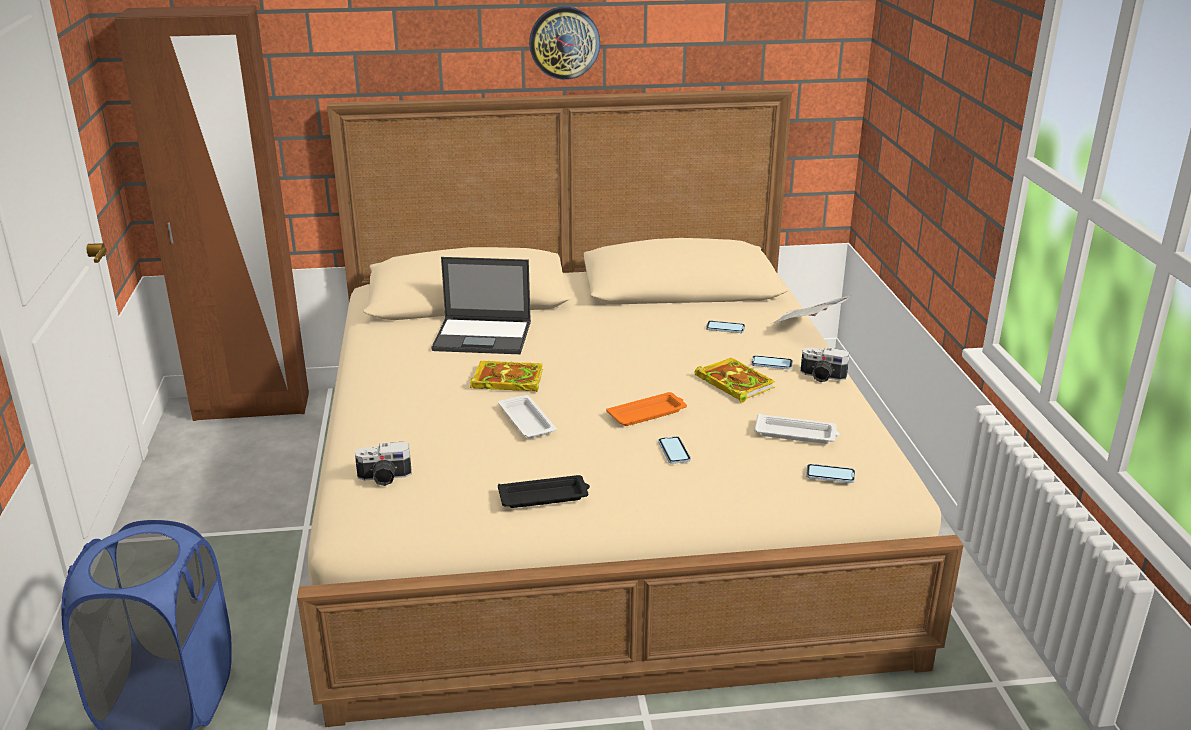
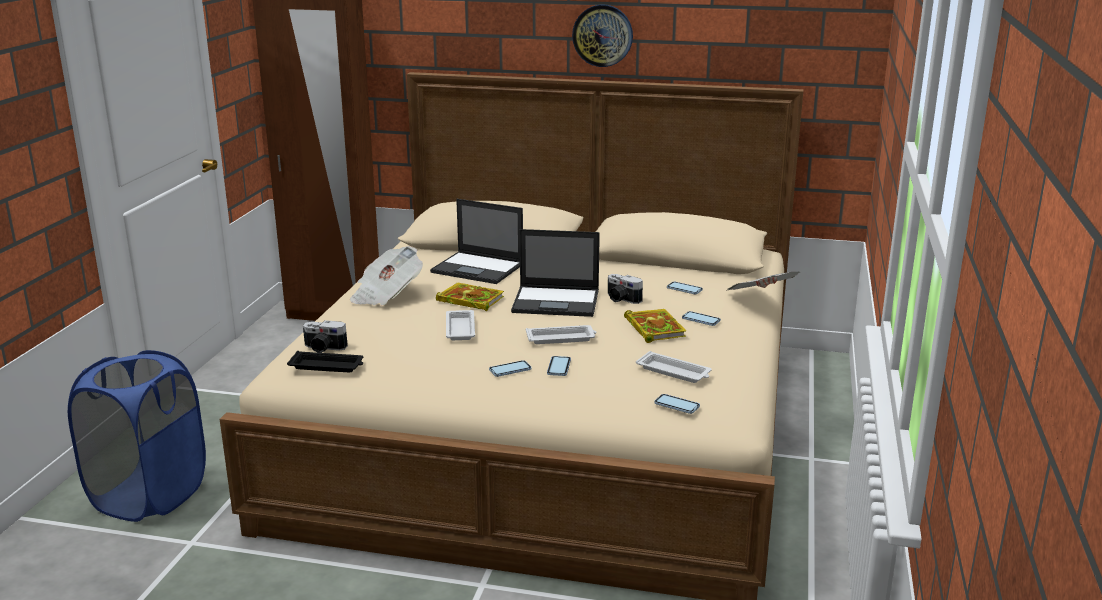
camera: 20 degrees right, 5 degrees down
black tray [498,475,590,508] -> black tray moved to [287,351,363,372]
orange tray [606,392,687,426] -> white tray [526,325,596,344]
camera [800,347,850,382] -> camera moved to [608,274,643,304]
none -> newspaper [350,246,423,305]
none -> phone [489,360,532,377]
none -> laptop [511,229,600,317]

